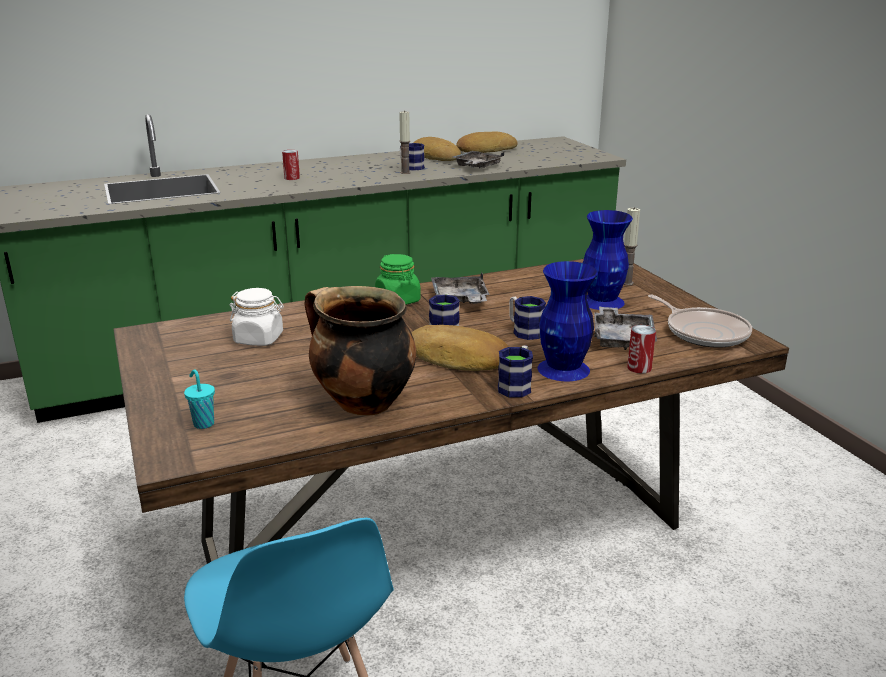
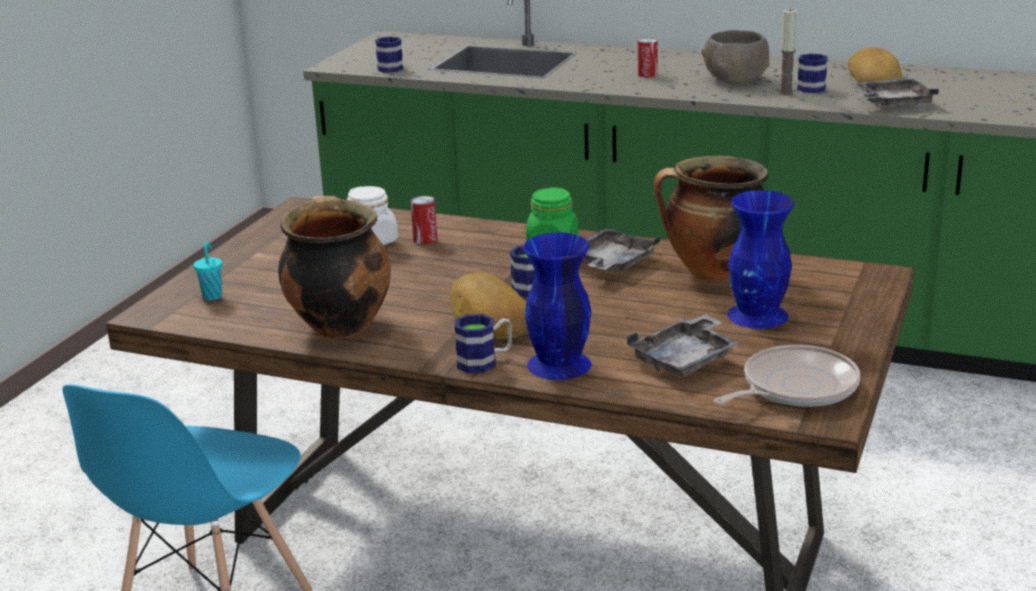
camera: 45 degrees right, 0 degrees up
bread [456,131,518,153] -> none
mug [509,296,546,340] -> mug moved to [375,36,403,73]
candle [624,207,640,285] -> none
can [627,325,656,374] -> can moved to [410,196,437,245]
frying pan [648,295,752,348] -> frying pan turned 135 degrees counterclockwise [714,345,861,407]
none -> cooking pot [654,156,769,282]
none -> grey bowl [701,30,770,83]

